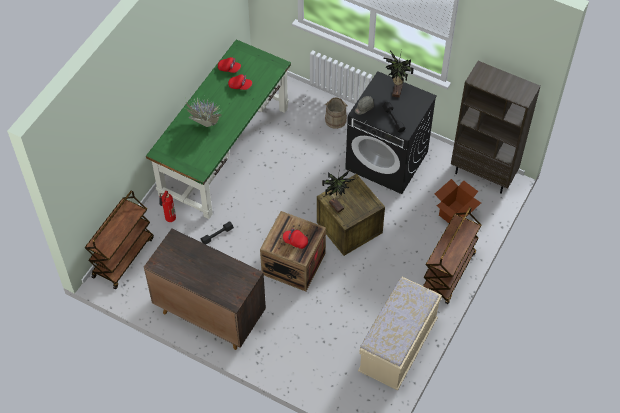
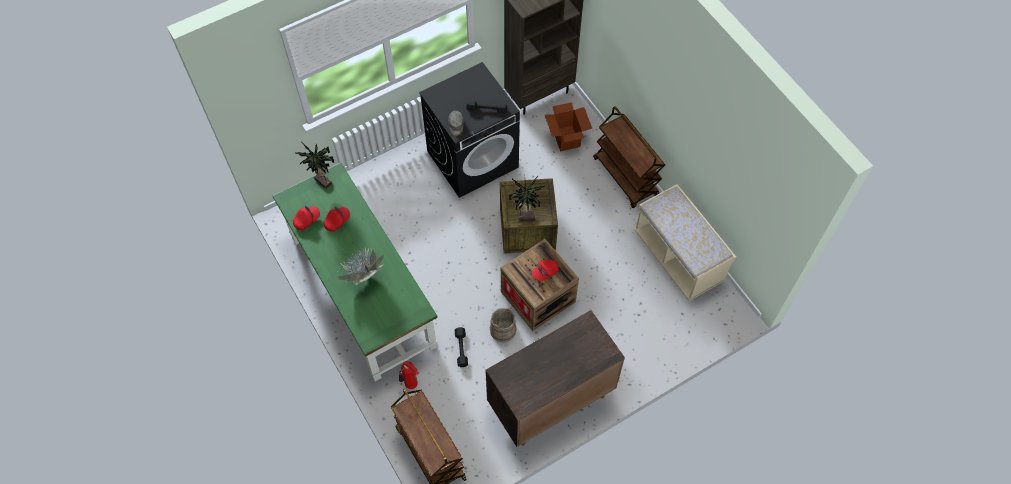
camera: 60 degrees left, 5 degrees up
beige bucket [325,97,348,129] -> beige bucket moved to [490,307,517,342]
potted plant [383,50,414,98] -> potted plant moved to [295,142,335,189]

